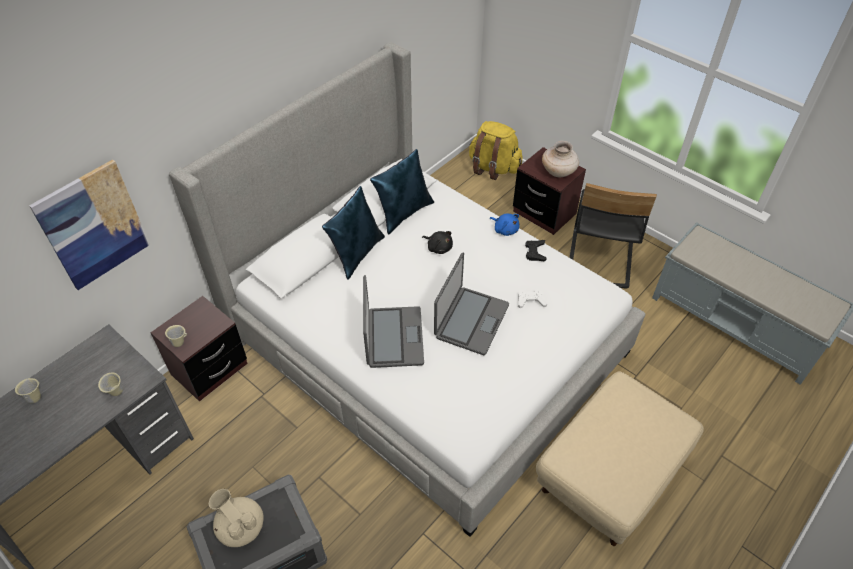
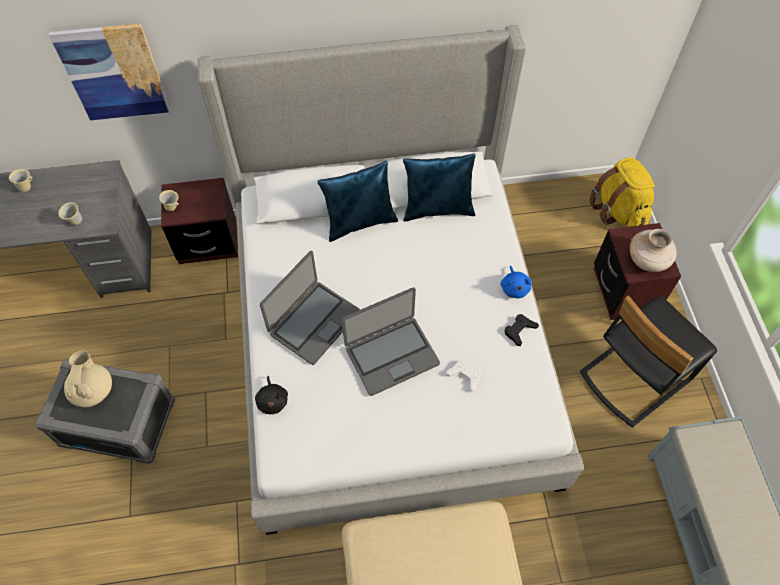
camera: 40 degrees right, 10 degrees up
black plush toy [422,231,453,254] -> black plush toy moved to [255,376,288,414]

